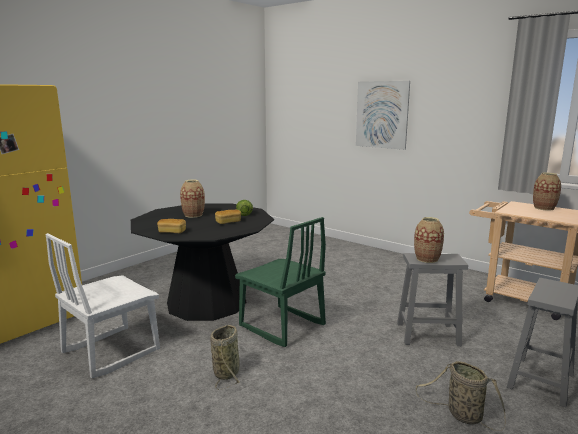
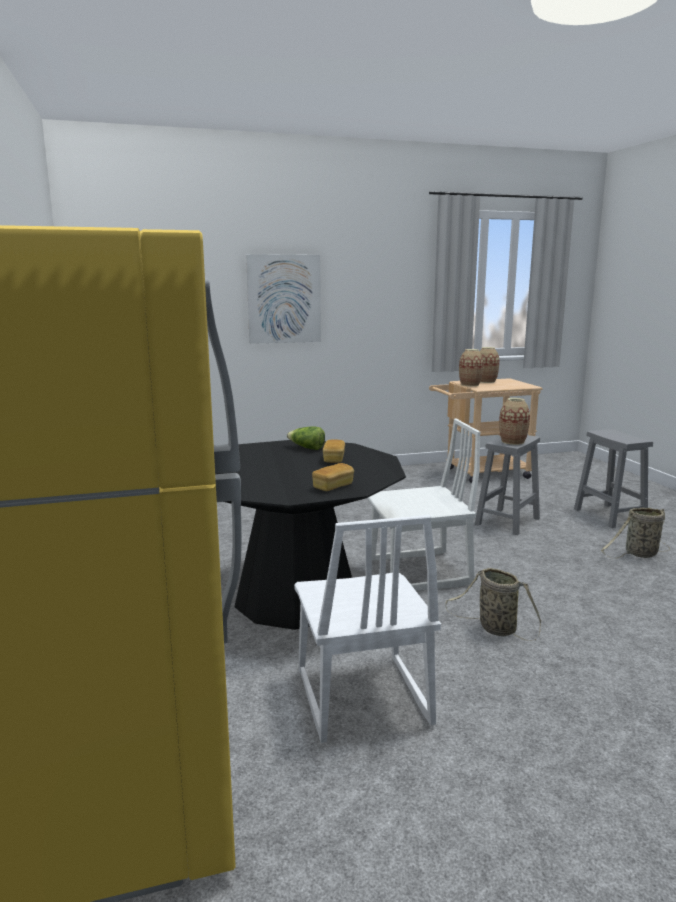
camera: 55 degrees left, 0 degrees up
vase [180,179,205,218] -> vase moved to [459,349,483,386]
green chair [235,217,326,347] -> white chair [368,418,480,591]

